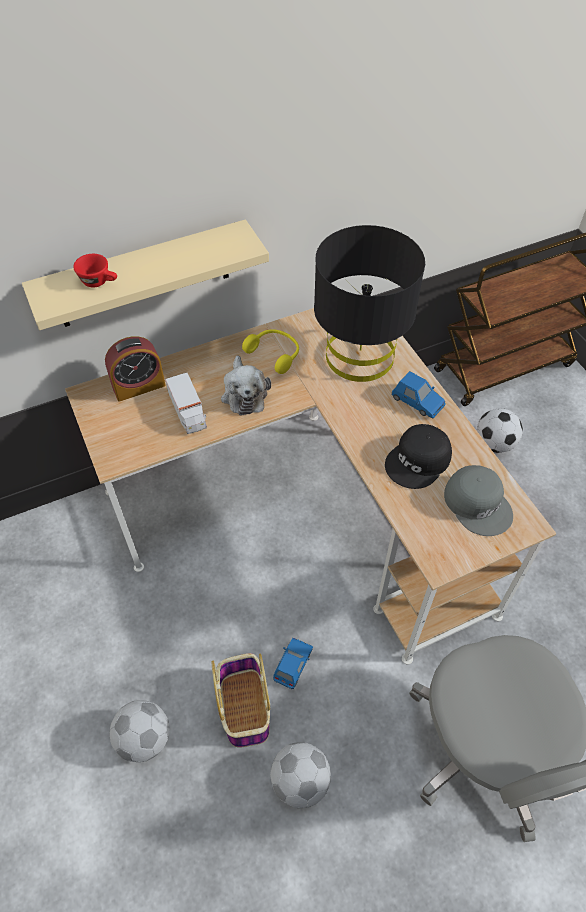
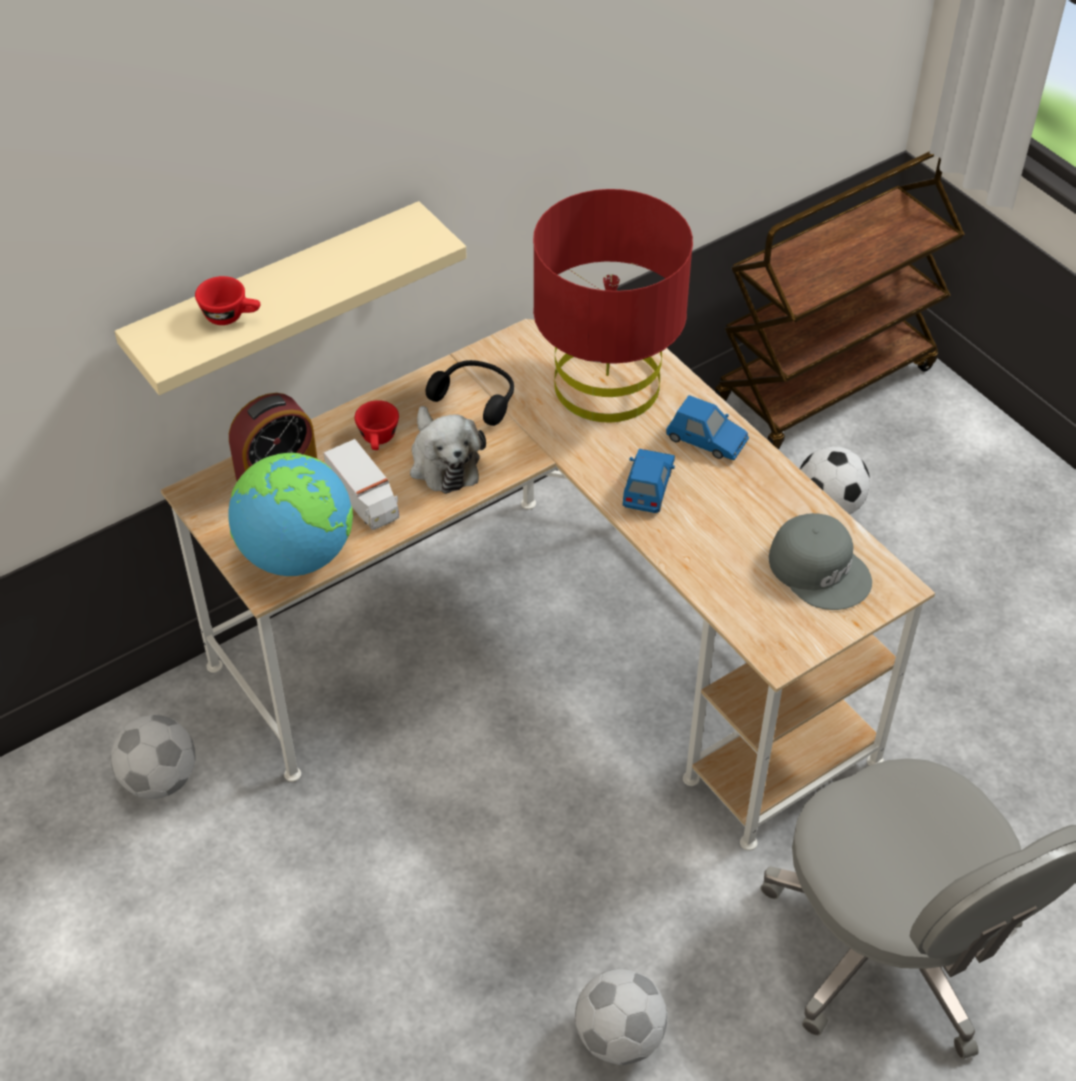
camera: 10 degrees left, 5 degrees down
football [109,700,169,762] -> football moved to [111,715,196,799]
basket [212,653,270,748] -> none
yellow headphones [242,329,299,374] -> black headphones [426,360,514,426]
blue toy car [273,638,313,689] -> blue toy car moved to [623,449,675,513]
black table lamp [314,225,425,382] -> red table lamp [533,189,693,423]
black cap [385,424,452,489] -> none
none -> globe [228,453,353,576]
none -> red cup [355,400,399,450]

